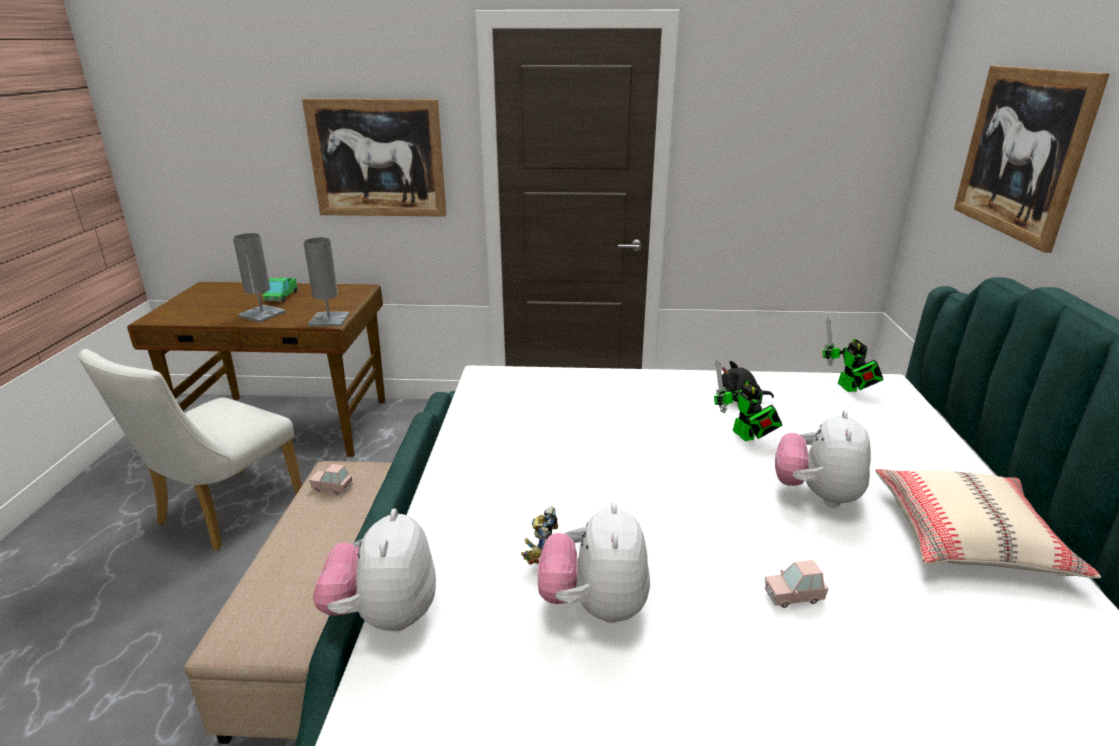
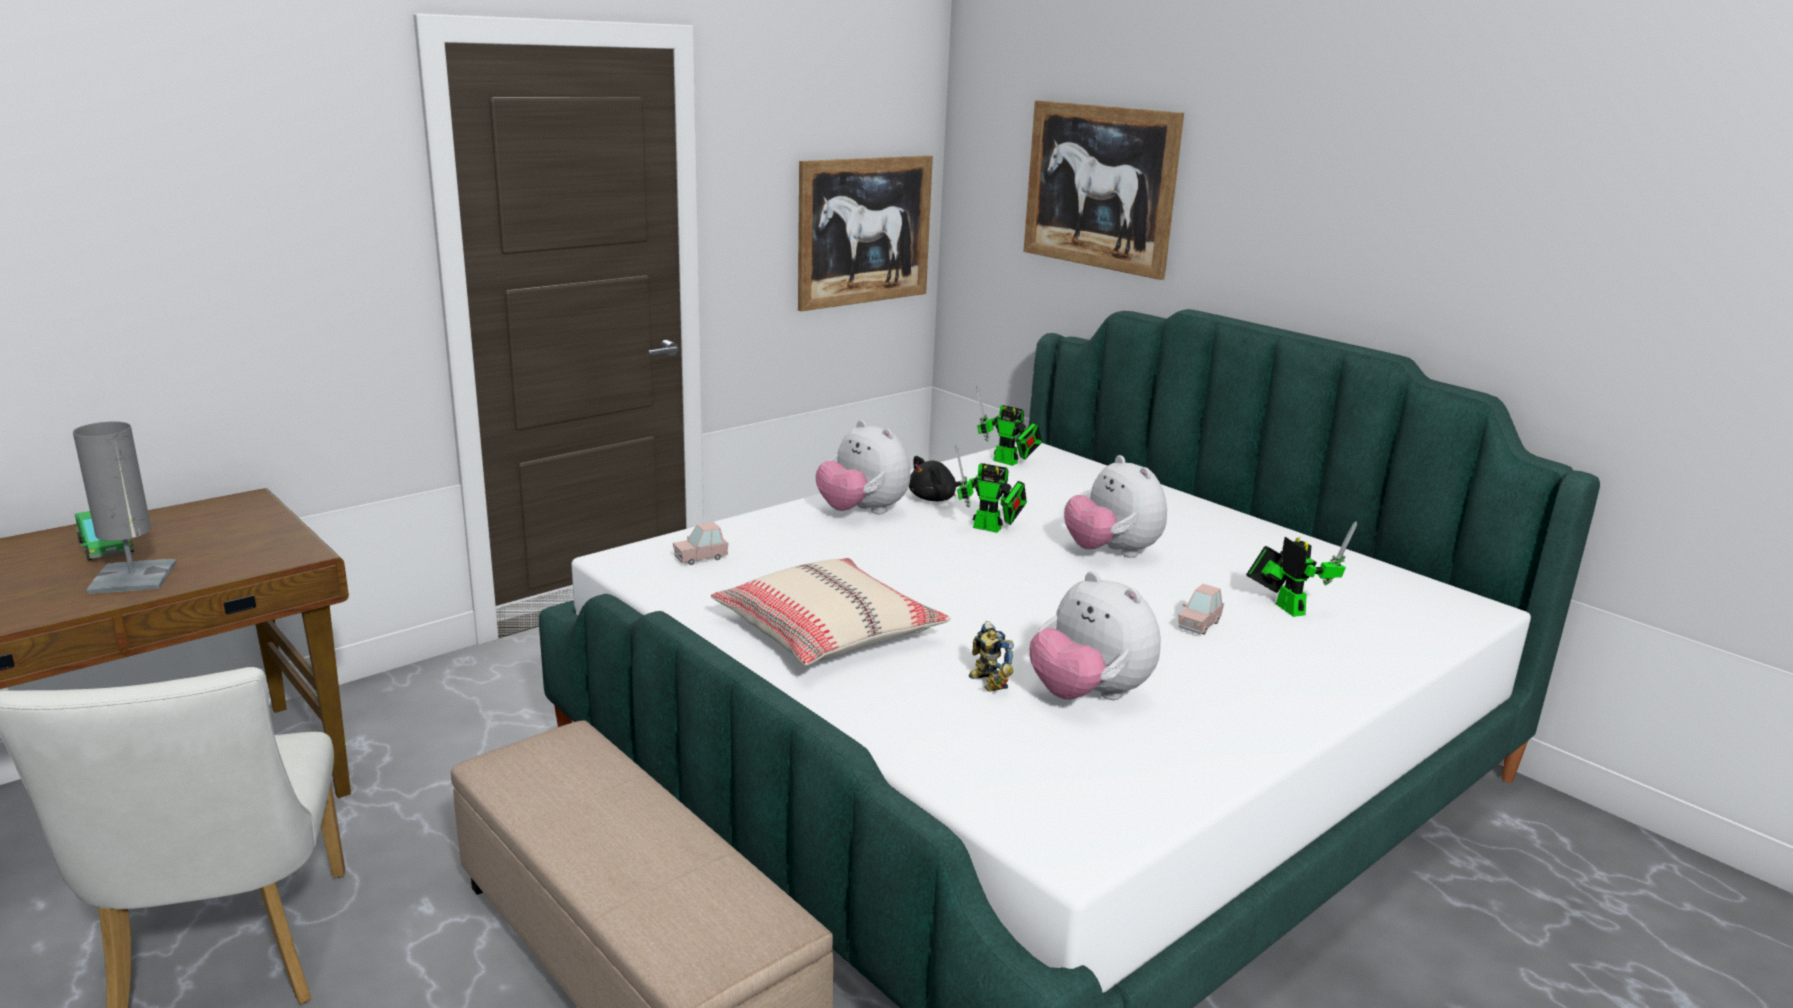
camera: 45 degrees left, 5 degrees down
picture [302,99,447,217] -> picture moved to [798,155,933,311]
grey table lamp [303,237,350,326] -> none
pink toy car [309,464,352,495] -> pink toy car moved to [673,522,728,565]
plush toy [313,509,436,632] -> plush toy moved to [816,420,911,514]
beige pillow [875,469,1101,579] -> beige pillow moved to [711,558,951,666]
none -> toy robot [1246,522,1357,617]

